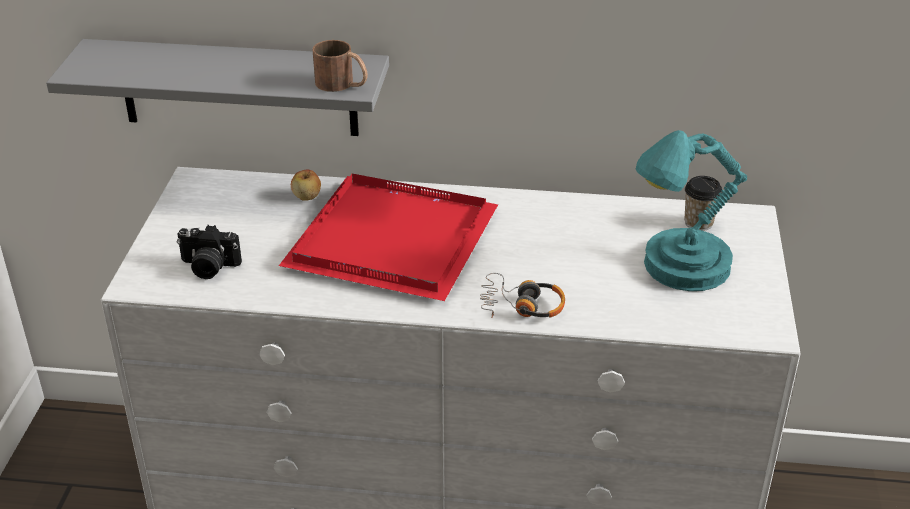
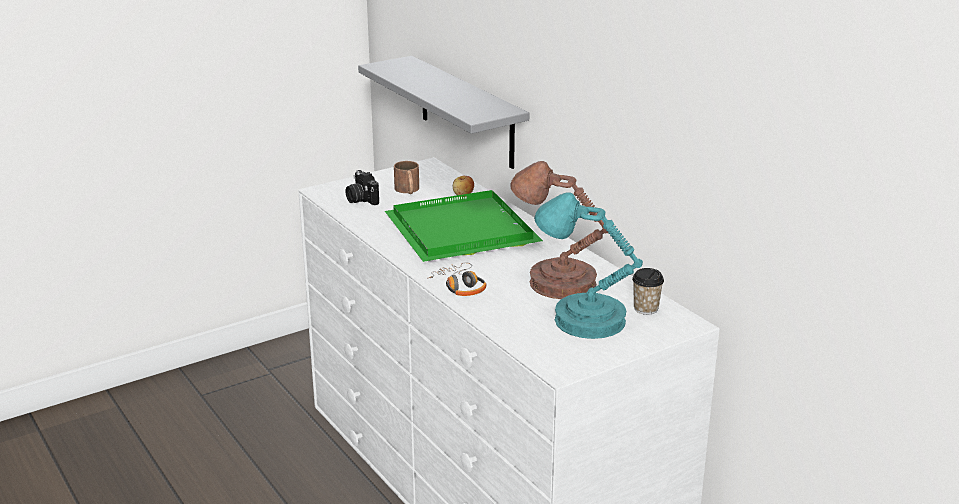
camera: 50 degrees right, 10 degrees down
red tray [279,174,498,301] -> green tray [385,190,543,262]
brown mug [312,40,368,92] -> brown mug moved to [394,161,419,194]
none -> brown table lamp [510,161,608,299]

